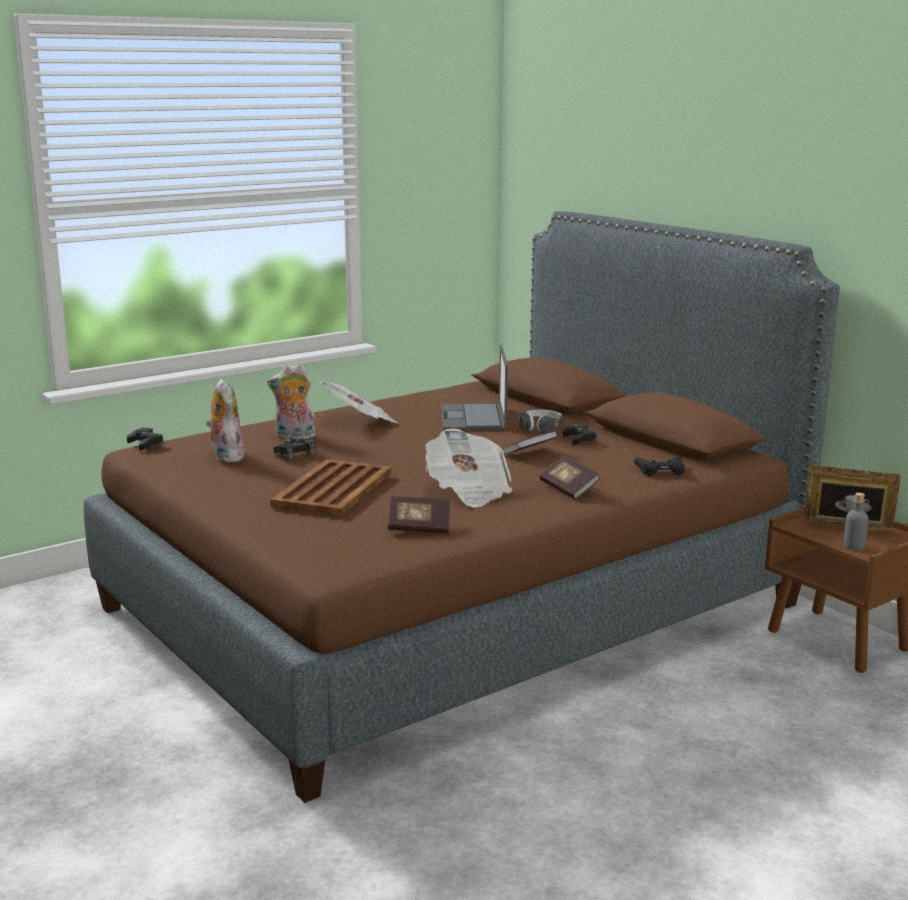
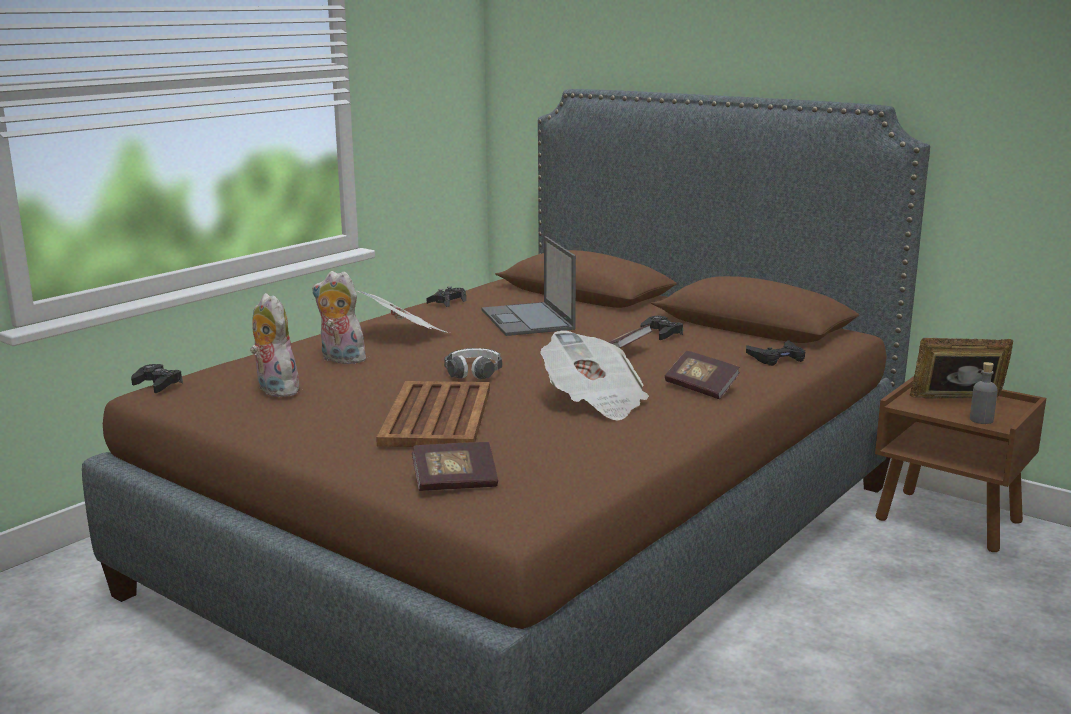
camera: 15 degrees left, 0 degrees up
plush toy [267,363,316,440] -> plush toy turned 45 degrees clockwise [312,271,368,364]
black game controller [274,437,315,460] -> black game controller moved to [427,286,466,307]
book [388,496,450,534] -> book moved to [412,442,498,491]
headphones [519,409,563,432] -> headphones moved to [444,348,502,379]

